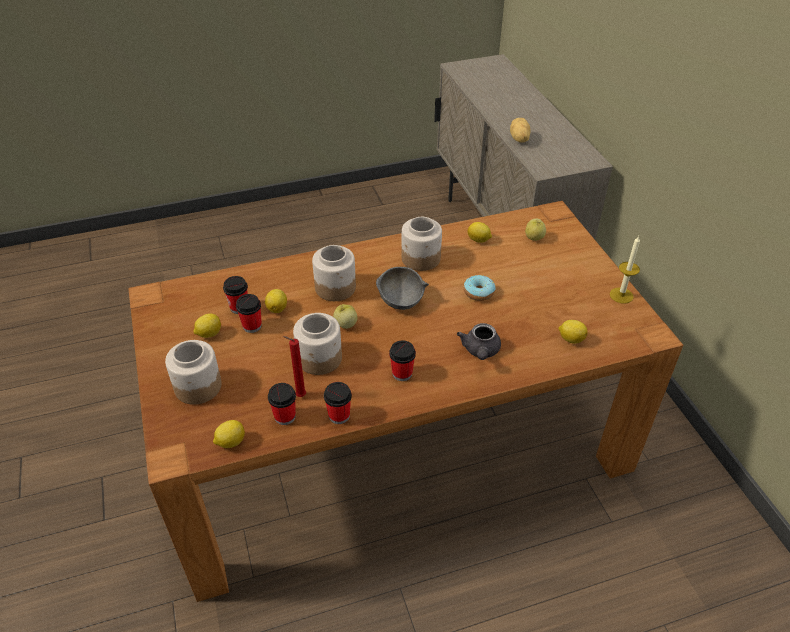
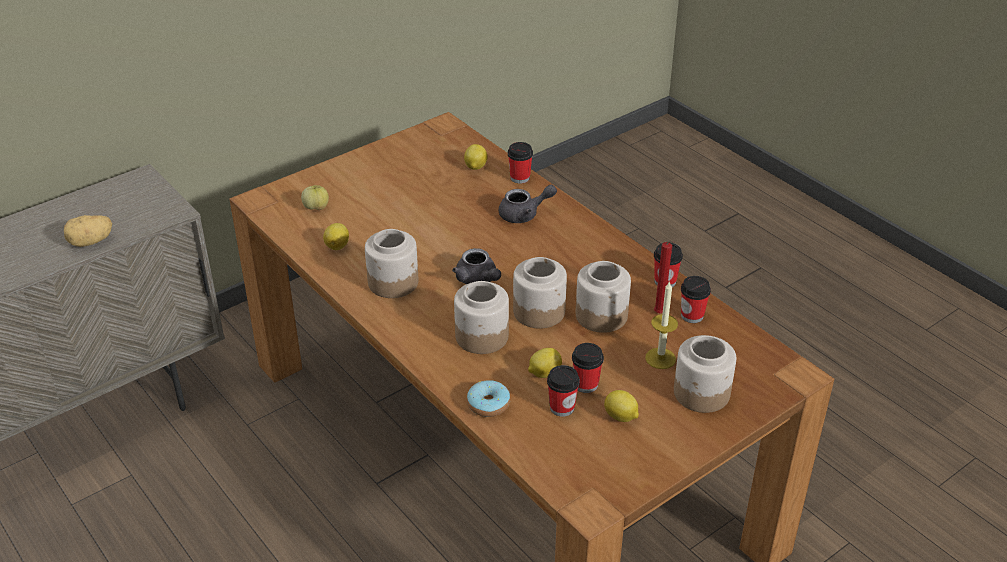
camera: 110 degrees left, 5 degrees down
lemon [213,420,245,448] -> none
apple [333,304,357,329] -> jar [513,257,567,329]
grey bowl [376,267,429,310] -> grey teapot [452,248,501,284]
cup [389,341,416,381] -> cup moved to [508,142,533,184]
donut [464,275,496,301] -> donut moved to [467,380,510,417]
candle [610,236,640,304] -> candle moved to [645,281,678,369]

